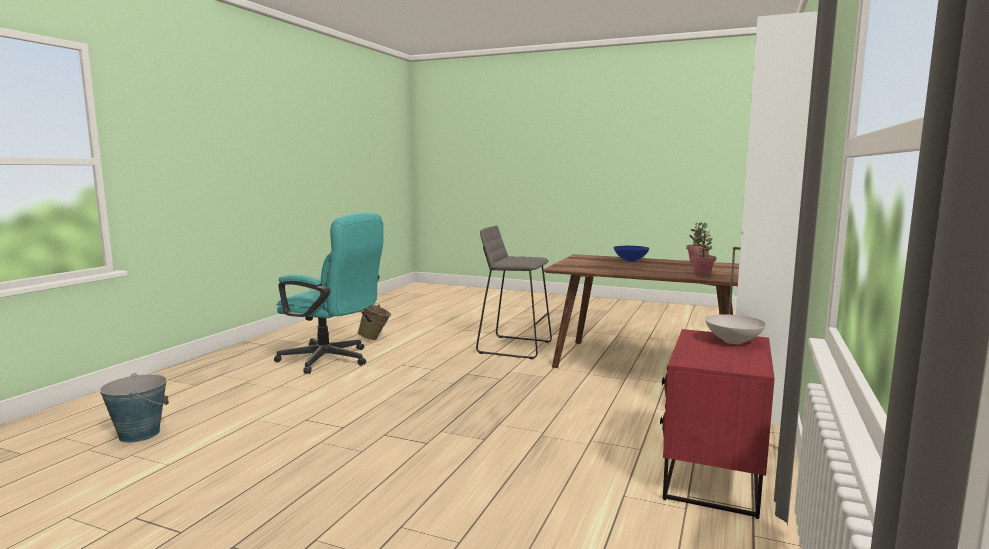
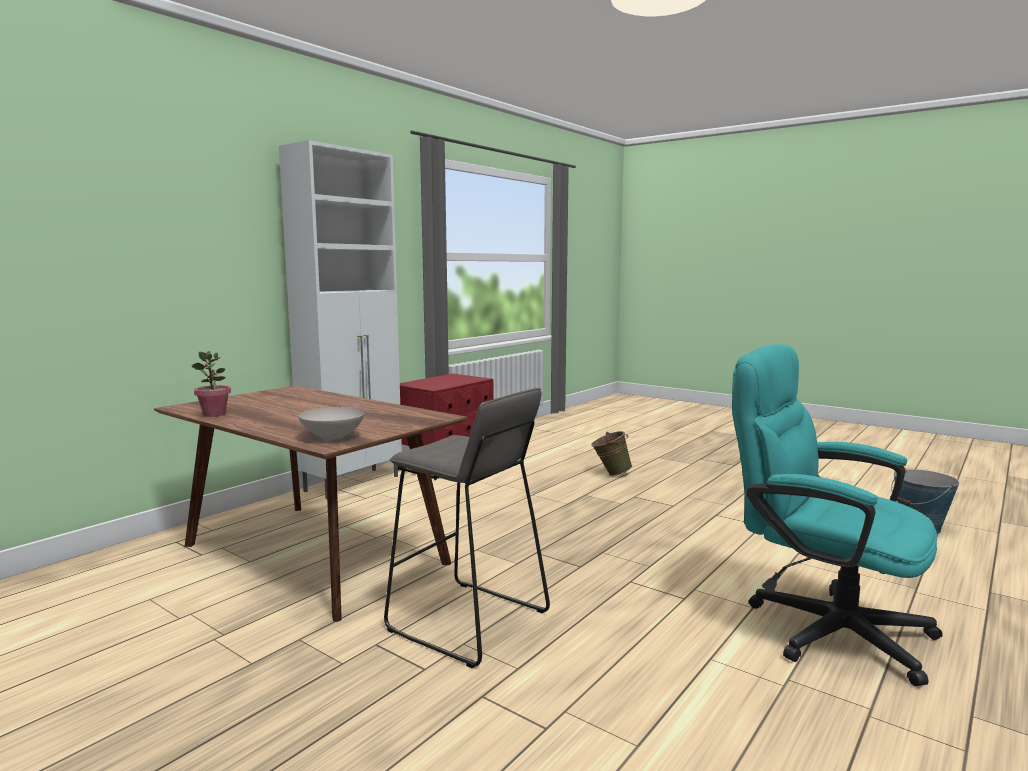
camera: 165 degrees left, 0 degrees up
green bucket [358,304,391,340] -> green bucket moved to [591,431,632,476]
blue bowl [614,246,649,262] -> none
potted plant [691,230,716,277] -> none
white bowl [705,314,766,344] -> white bowl moved to [298,407,365,440]

